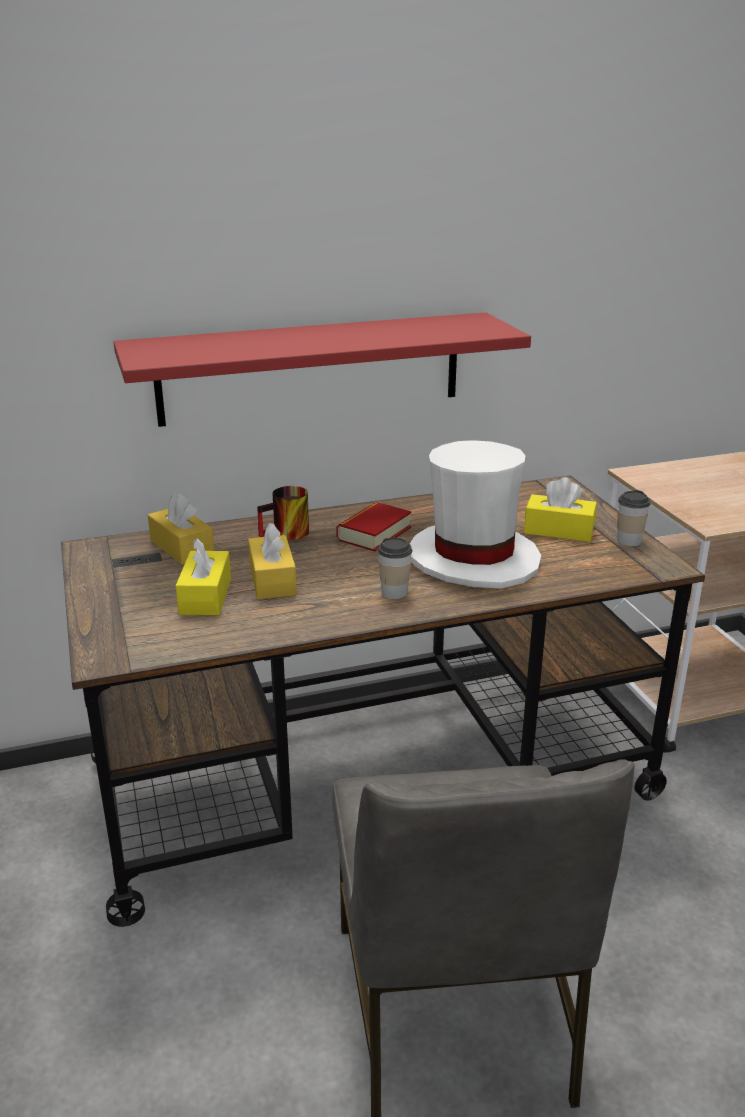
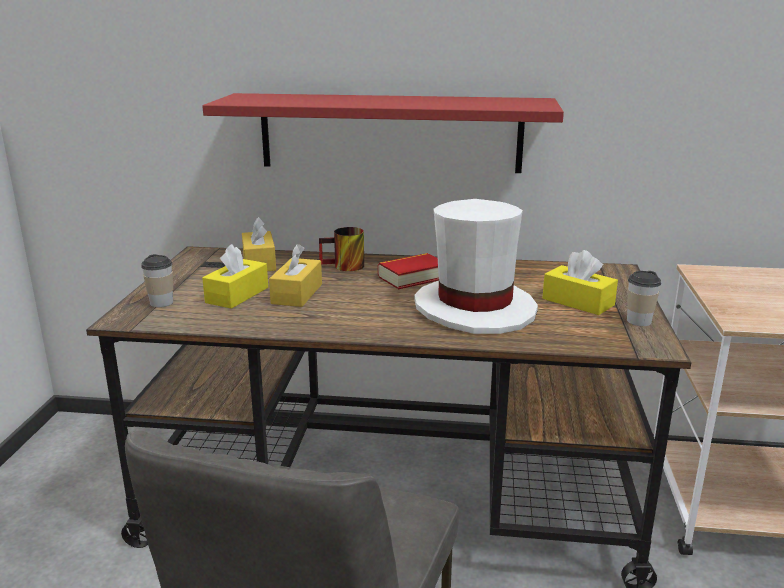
camera: 25 degrees right, 5 degrees down
cup [377,538,412,599] -> cup moved to [141,254,173,307]

